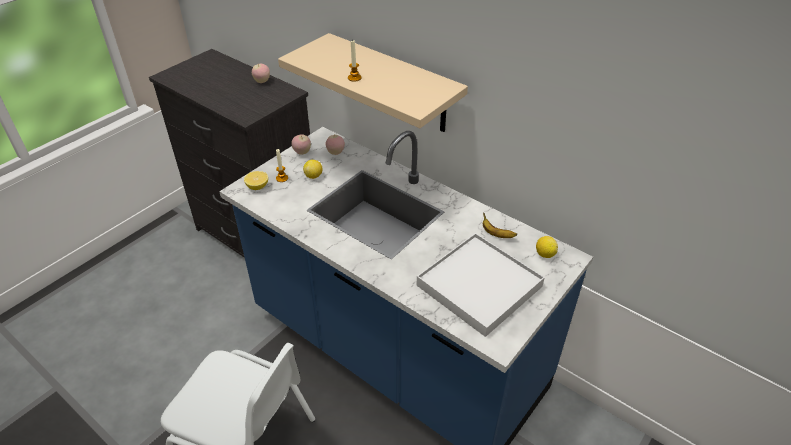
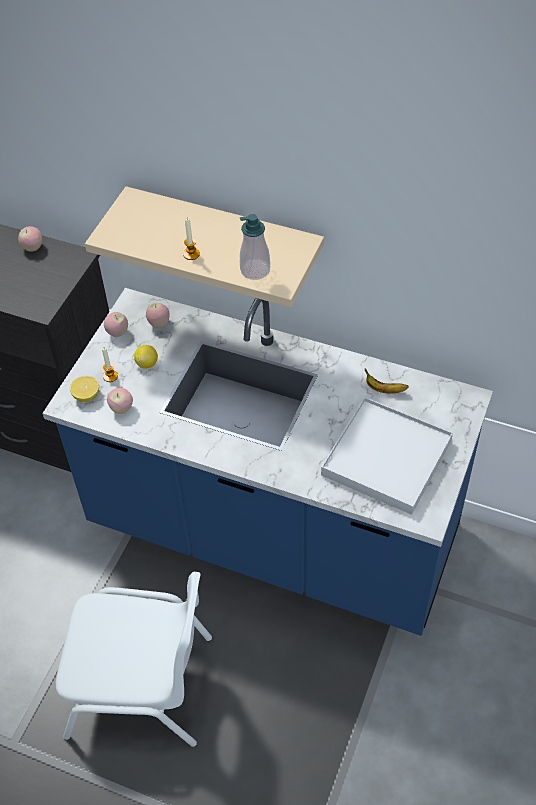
camera: 15 degrees left, 10 degrees up
lemon [536,236,558,258] -> none
none -> apple [107,388,133,414]
none -> soap dispenser [240,214,270,280]

